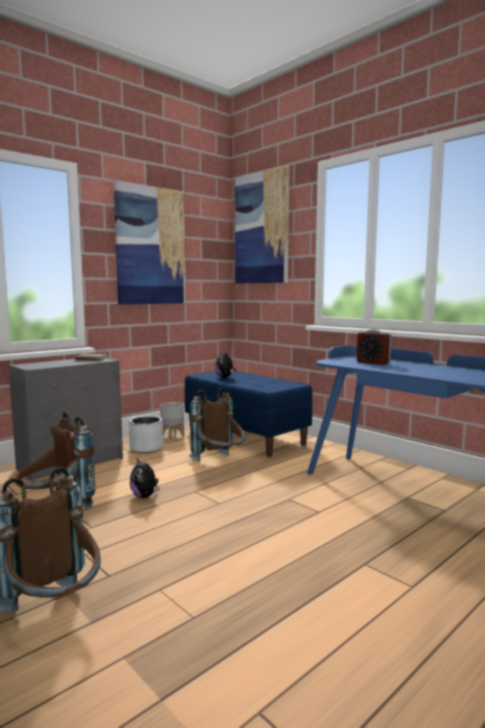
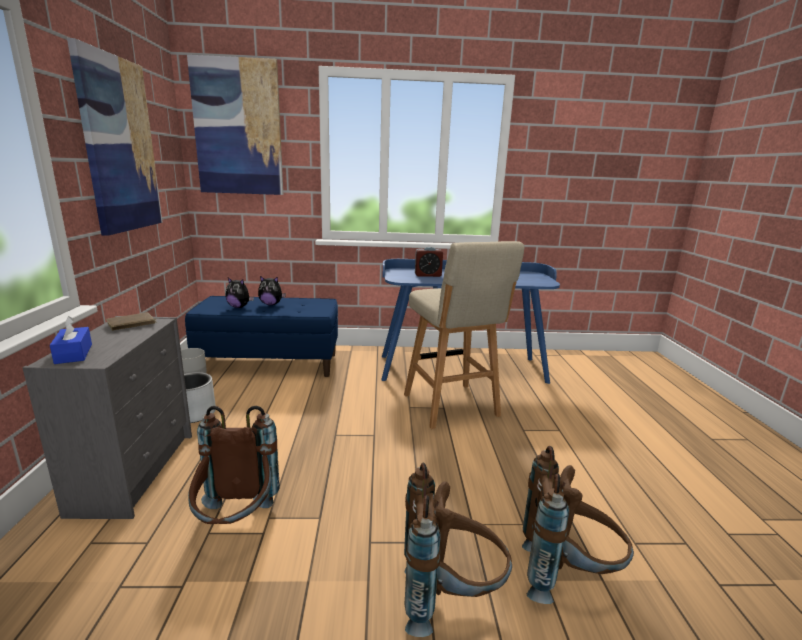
camera: 50 degrees left, 10 degrees up
plush toy [130,457,159,498] -> plush toy moved to [258,276,286,305]
brown backpack [189,387,245,461] -> brown backpack moved to [522,446,634,604]
none -> blue tissue box [50,316,92,364]
none -> beige stool [404,241,524,429]

